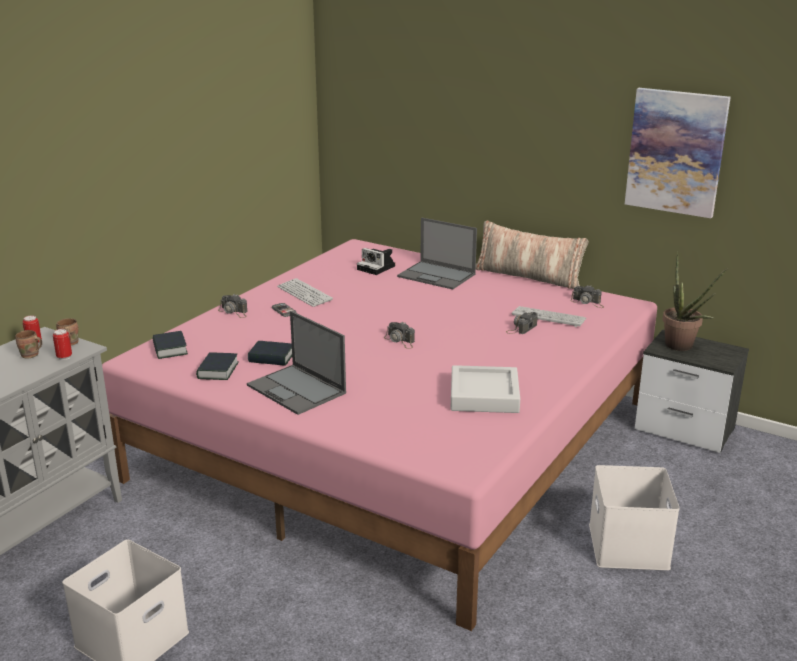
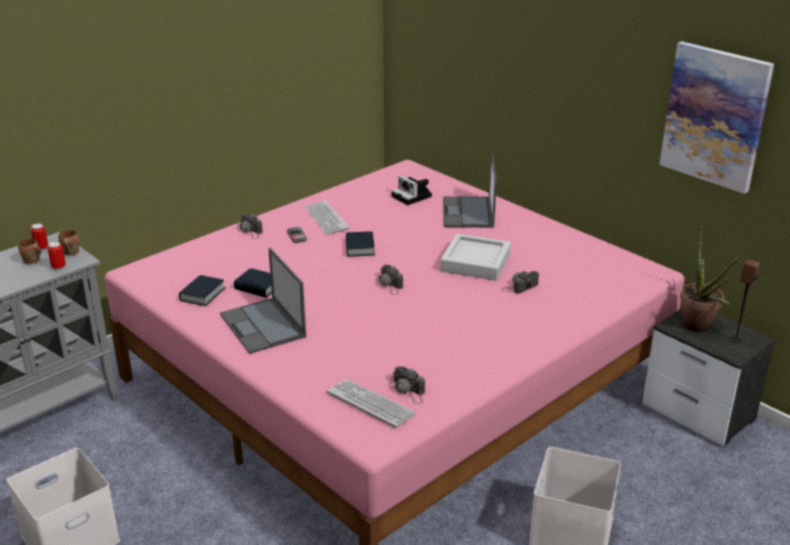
camera: 15 degrees right, 5 degrees up
book [153,331,188,359] -> book moved to [346,231,375,257]
laptop [397,217,477,290] -> laptop turned 45 degrees clockwise [443,153,497,228]
grey tray [451,365,520,413] -> grey tray moved to [440,234,511,281]
pillow [476,220,589,290] -> none
keyboard [512,306,586,327] -> keyboard moved to [327,379,416,428]
camera [571,285,604,308] -> camera moved to [388,366,425,404]
none -> speaker [730,259,761,343]

